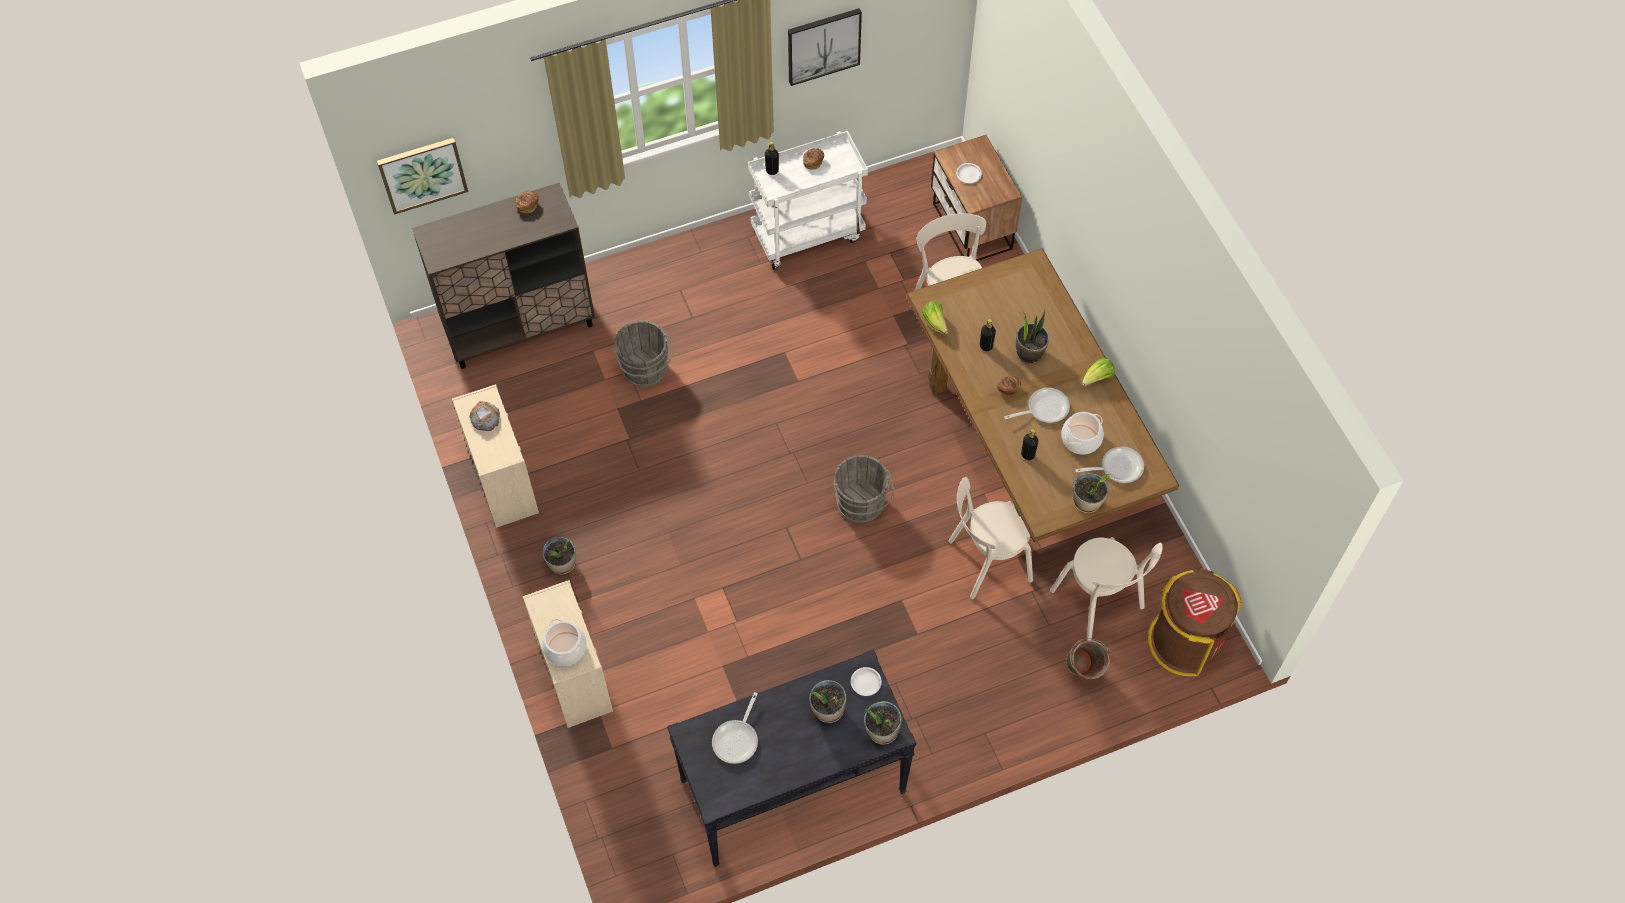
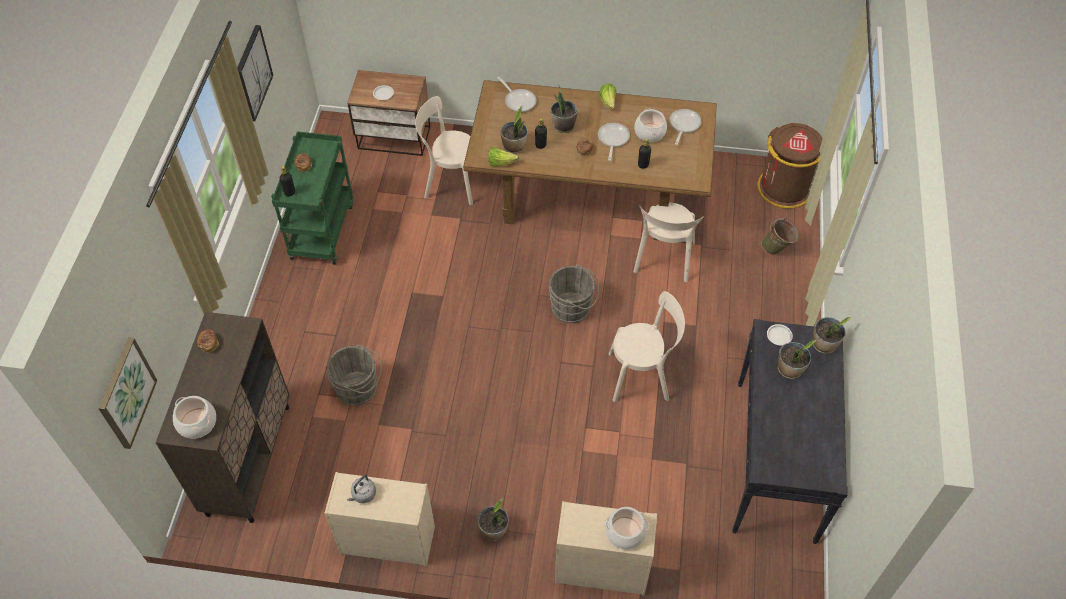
camera: 60 degrees left, 5 degrees down
bread [469,401,500,431] -> grey kettle [347,475,376,503]
frying pan [712,692,758,764] -> frying pan moved to [498,77,537,112]
white cart [748,131,868,269] -> green cart [271,131,353,265]
beige chair [1050,537,1163,640] -> beige chair moved to [609,291,685,402]
potted plant [1072,473,1112,513] -> potted plant moved to [501,106,528,154]
none -> cooking pot [173,396,216,439]

